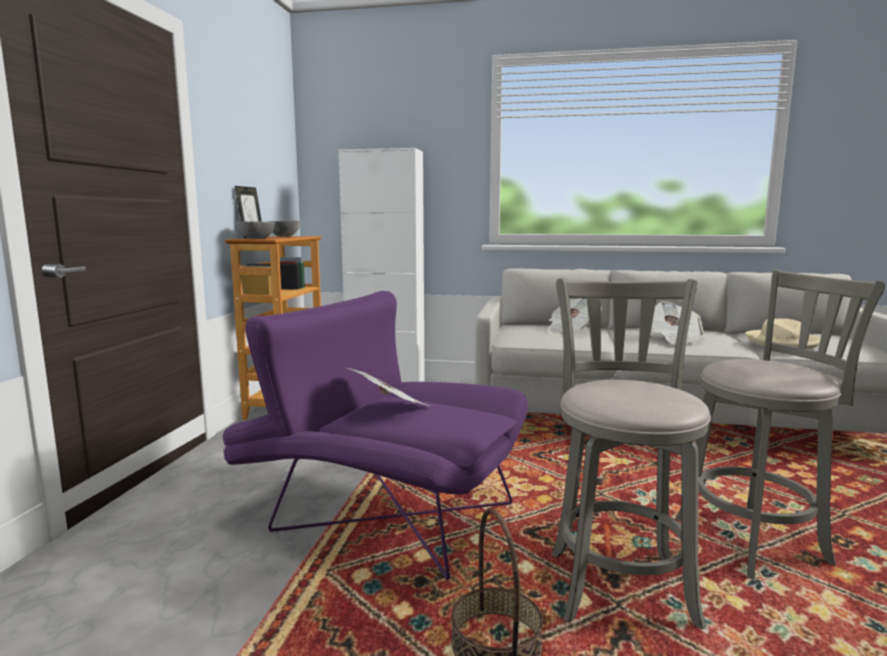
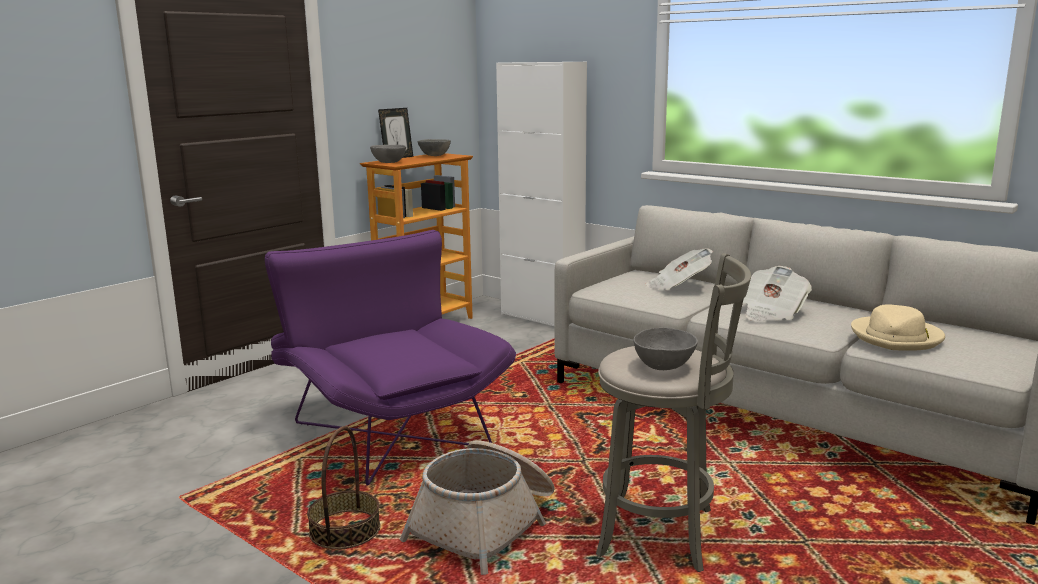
camera: 30 degrees right, 5 degrees up
newspaper [347,368,431,406] -> none
grey stool [551,278,711,629] -> basket [400,440,555,575]
none -> grey bowl [633,328,698,370]

